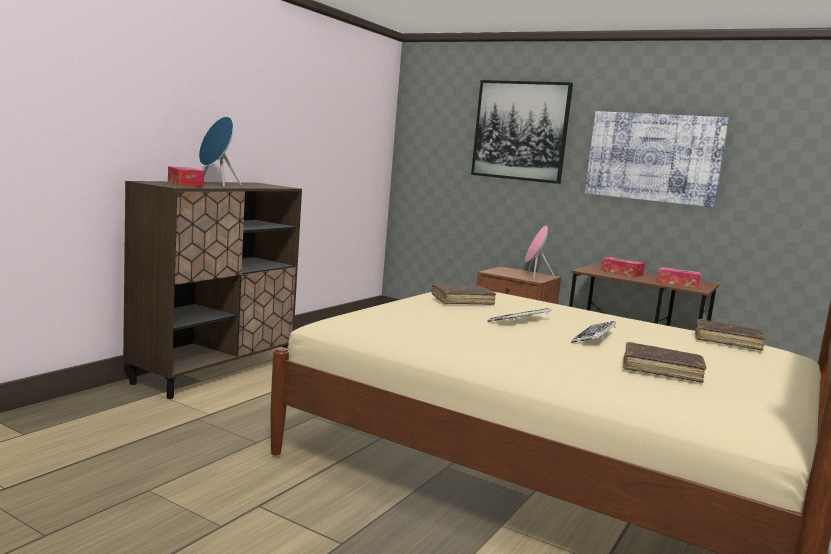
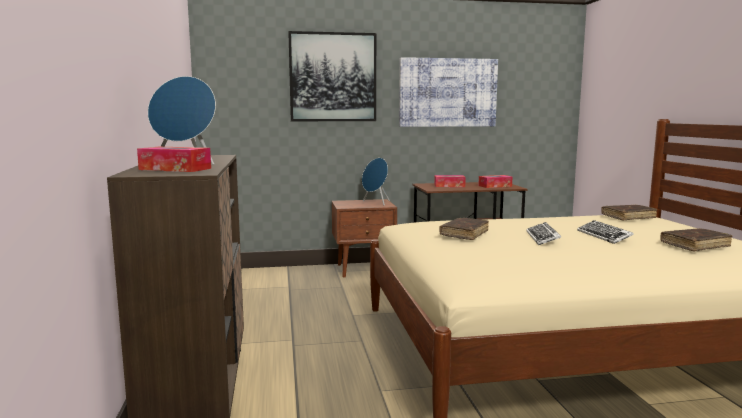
camera: 40 degrees left, 0 degrees up
pink speaker [525,225,555,279] -> blue speaker [362,158,390,205]

